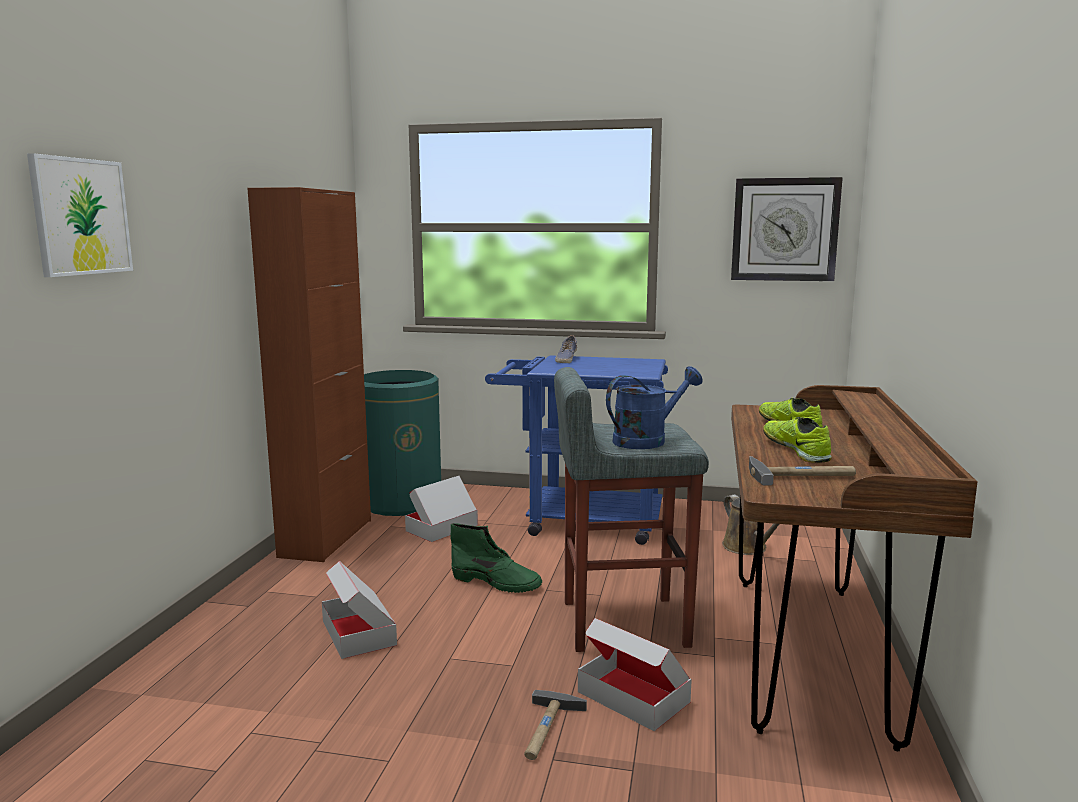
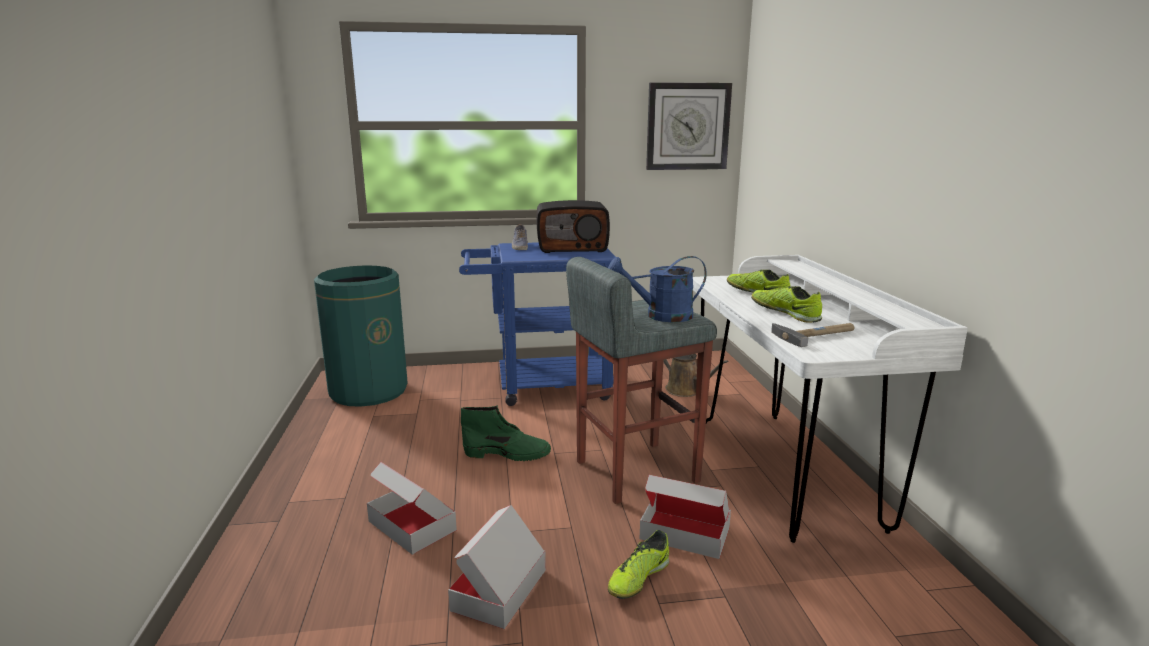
camera: 20 degrees left, 5 degrees up
picture [27,153,133,277] -> none
brown cabinet [247,187,371,562] -> none
cardboard box [405,476,478,542] -> cardboard box moved to [448,505,546,629]
hammer [524,690,587,760] -> shoe [608,530,669,599]
blue watering can [606,366,702,449] -> blue watering can turned 135 degrees counterclockwise [608,256,707,322]
brown desk [731,385,978,751] -> white desk [693,255,968,543]
none -> radio [536,200,610,253]

